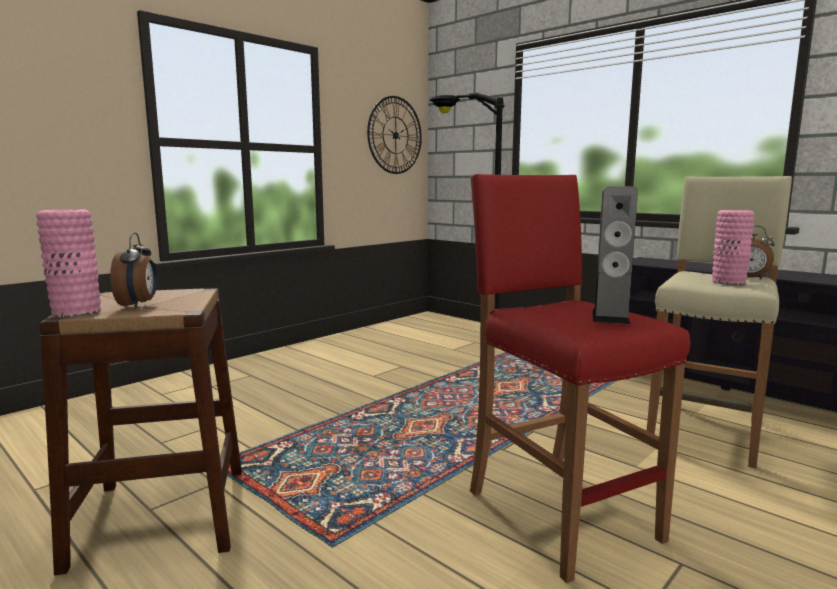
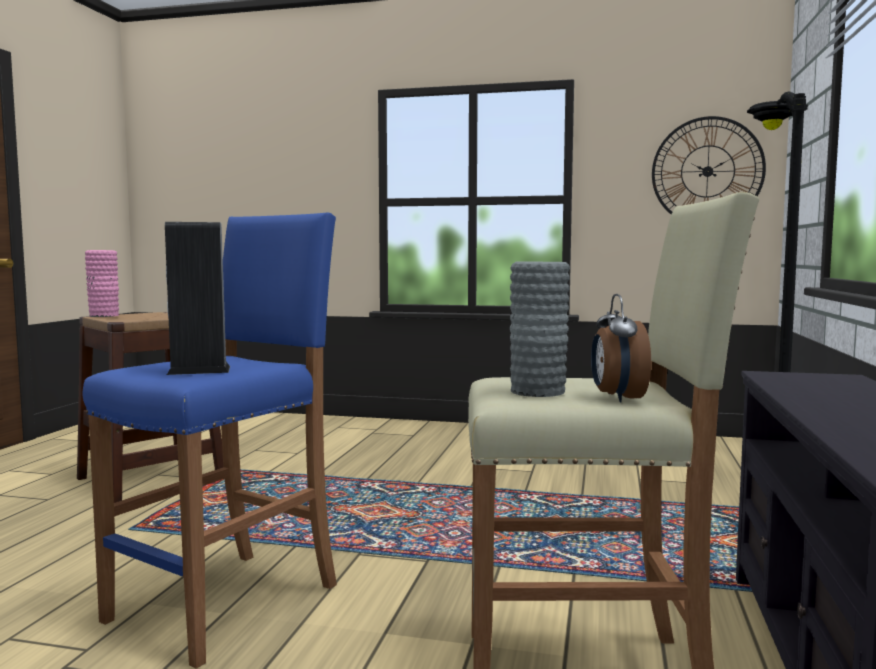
camera: 60 degrees right, 5 degrees down
alarm clock [110,233,157,308] -> none
red stool [470,174,690,583] -> blue stool [82,213,337,669]
pink vase [712,210,755,285] -> grey vase [510,261,570,397]

